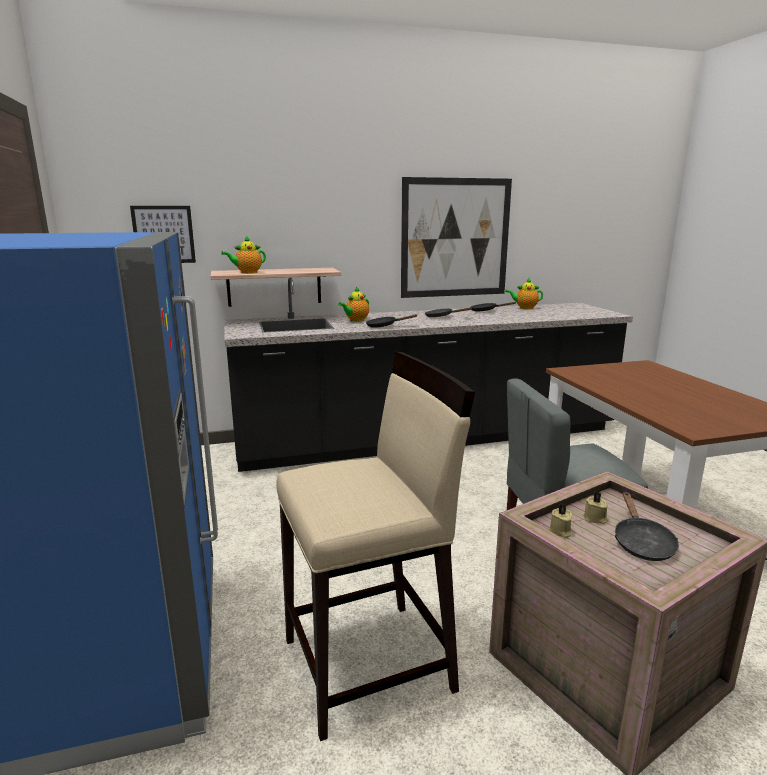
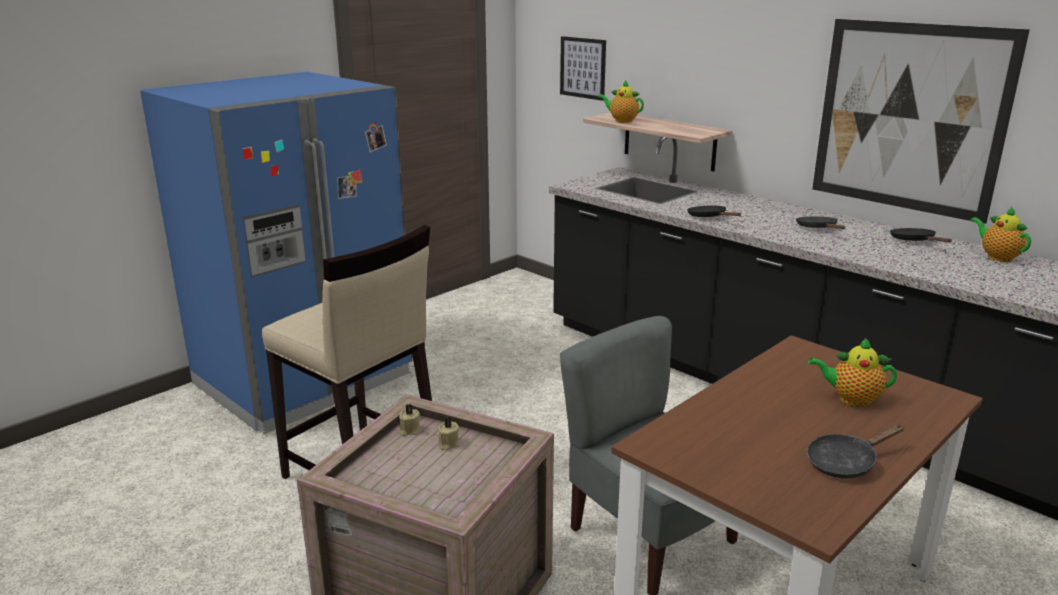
camera: 60 degrees right, 5 degrees up
teapot [338,286,369,322] -> teapot moved to [808,337,897,407]
black frying pan [615,492,679,561] -> black frying pan moved to [807,424,905,478]

